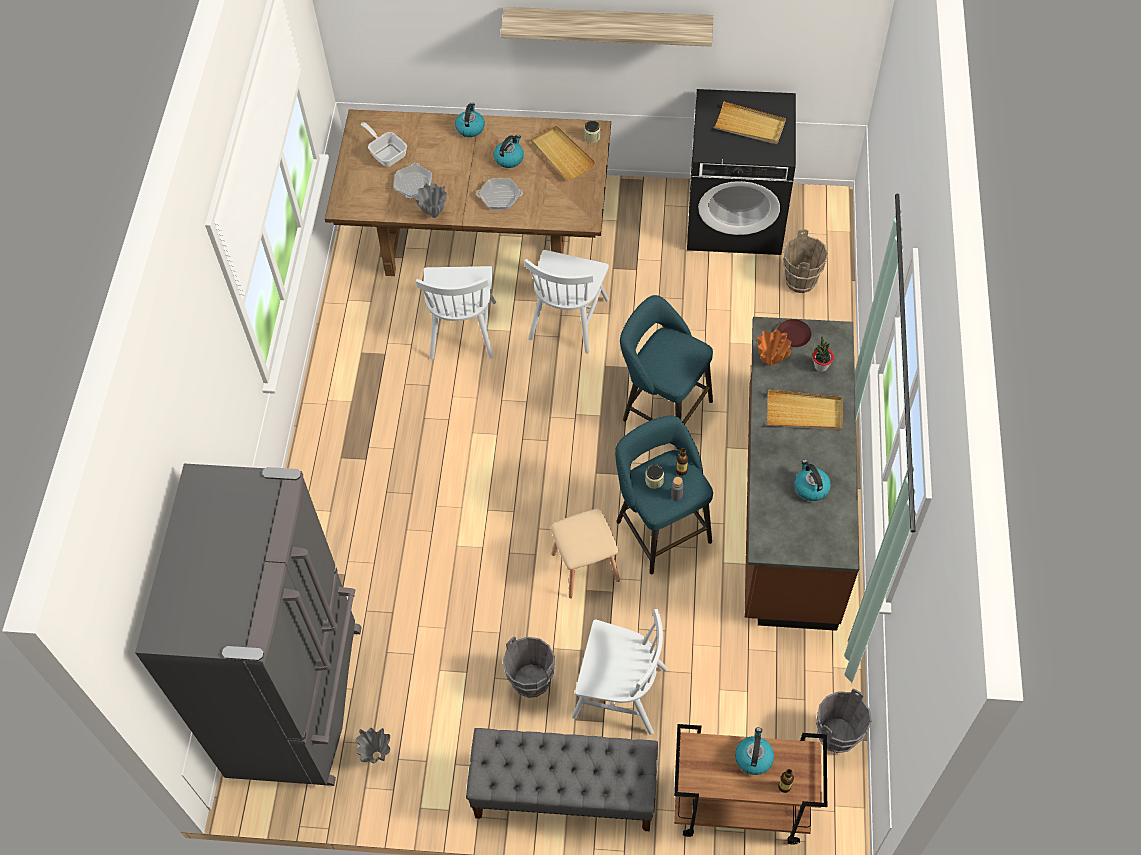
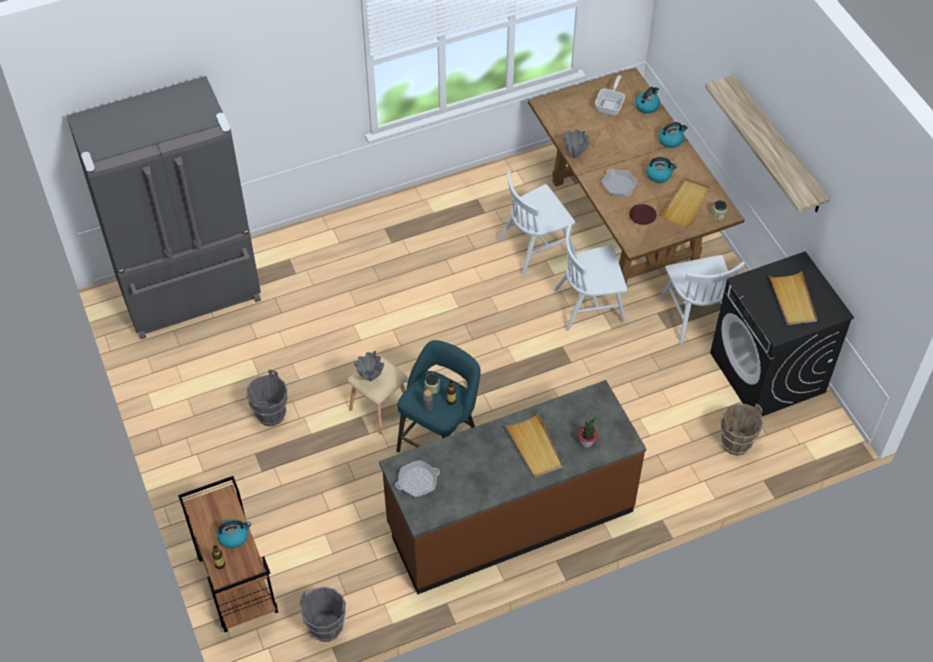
camera: 60 degrees right, 5 degrees down
grey vase [356,728,390,763] -> grey vase moved to [354,351,384,381]
frying pan [393,163,432,198] -> frying pan moved to [395,460,440,497]
grey bench [466,728,658,831] -> none
white chair [572,609,668,735] -> white chair moved to [660,255,745,344]
turquoise stool [620,295,713,450] -> none
orange vase [757,329,791,366] -> none
brown plate [777,319,811,347] -> brown plate moved to [629,204,657,225]
kettle [794,459,831,501] -> kettle moved to [635,87,660,114]

